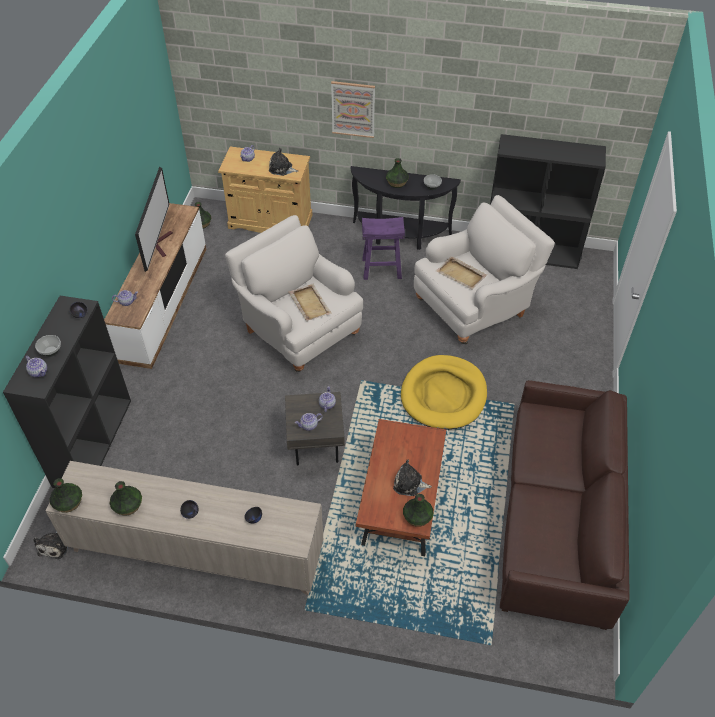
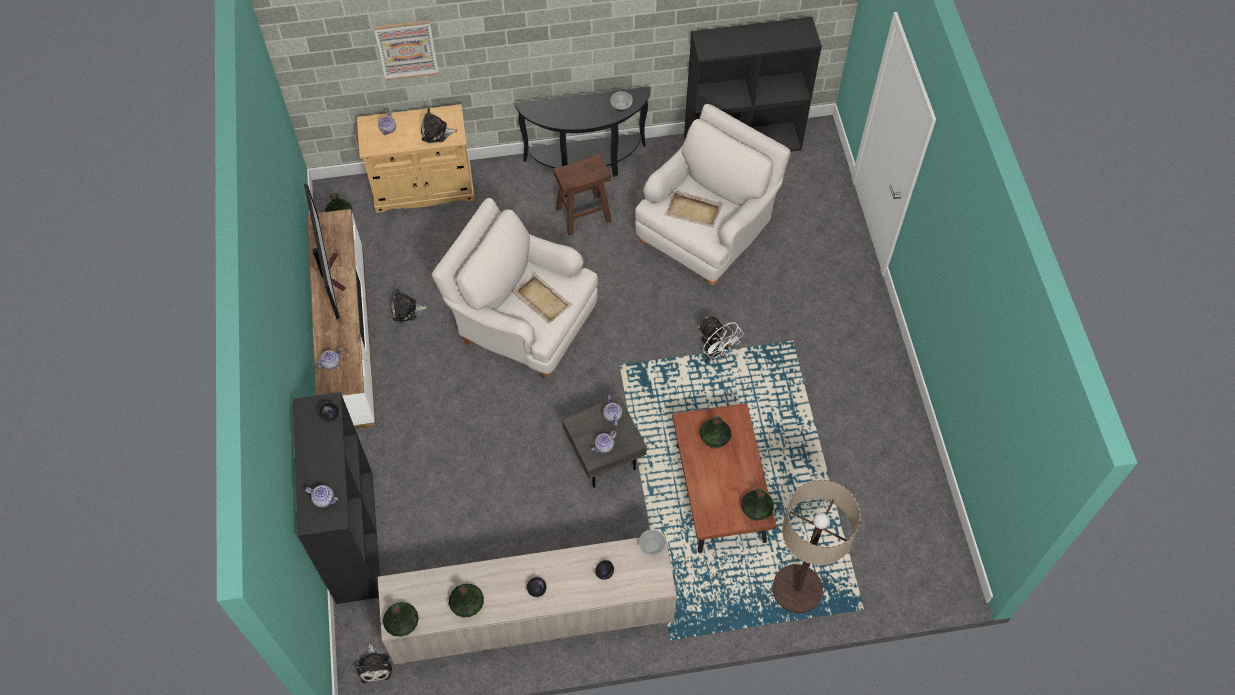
camera: 20 degrees left, 10 degrees up
bowl [35,335,61,357] -> bowl moved to [639,530,666,556]
picture [331,81,375,138] -> picture moved to [374,20,439,80]
purple stool [361,217,405,280] -> brown stool [553,154,612,235]
vase [386,158,409,188] -> vase moved to [699,416,731,448]
plush toy [393,460,432,496] -> plush toy moved to [391,289,428,323]
yellow dog bed [401,355,487,430] -> white fan [698,317,744,363]
brown sofa [500,380,629,630] -> none
none -> floor lamp [772,480,861,613]

